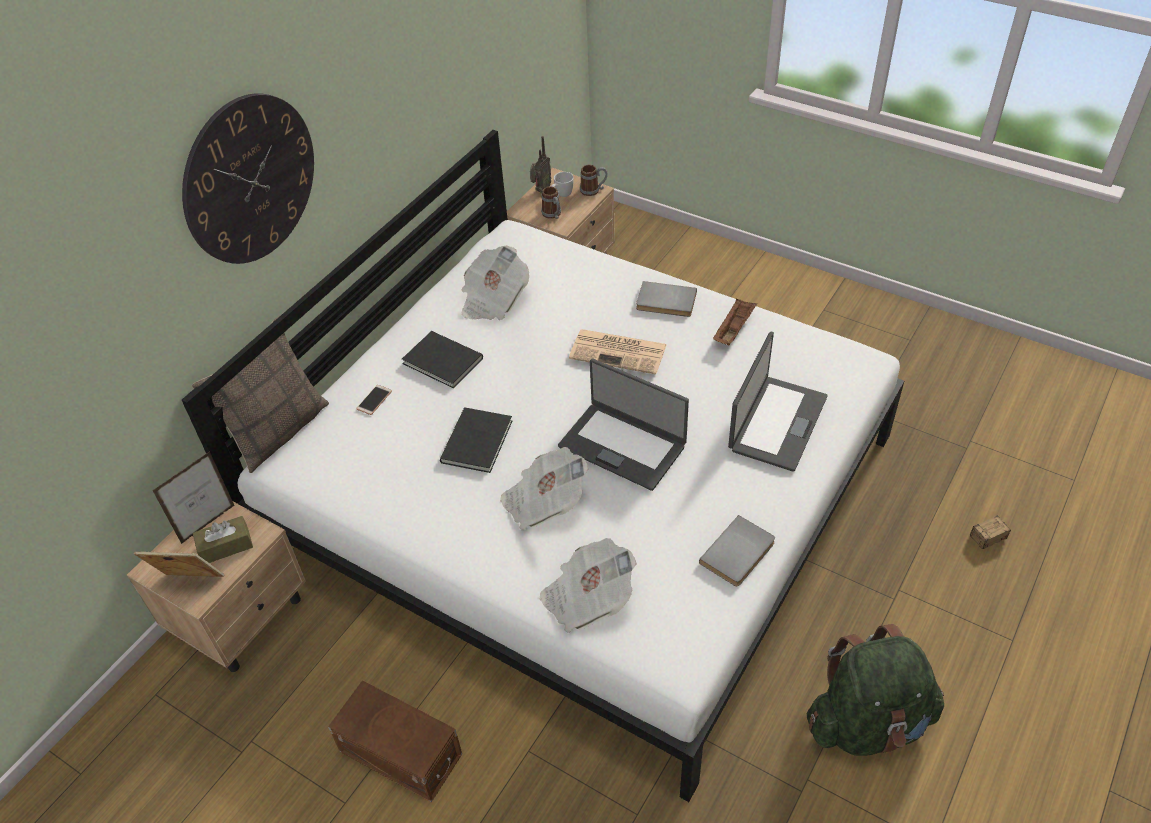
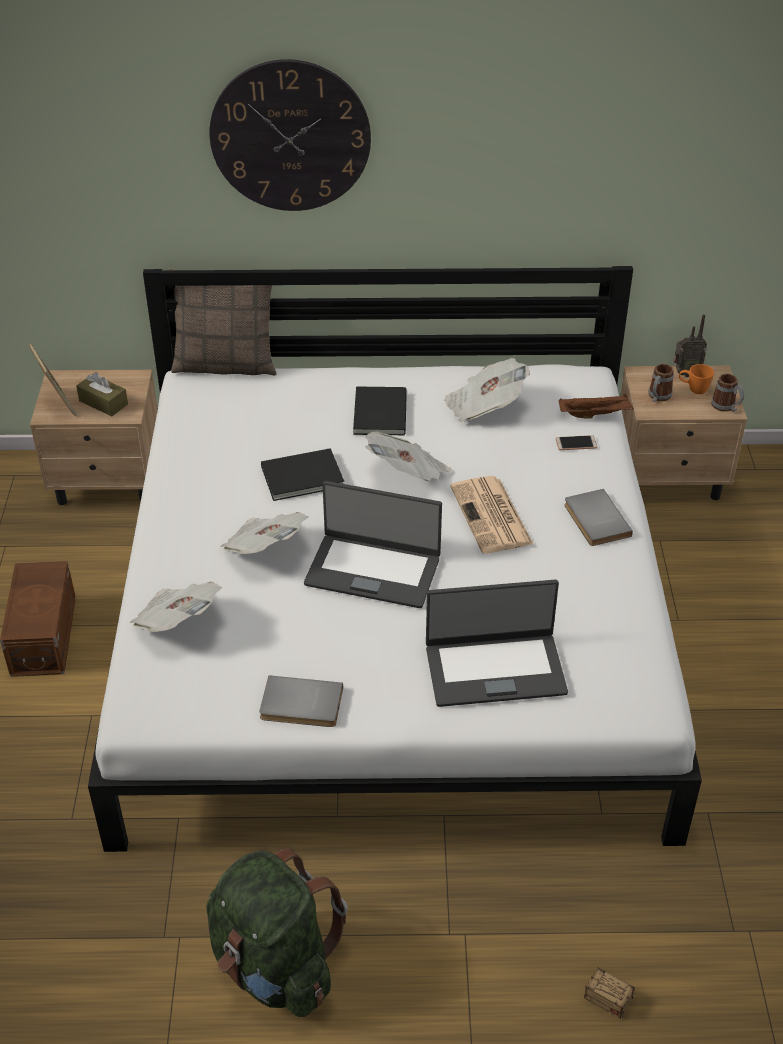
camera: 55 degrees right, 5 degrees down
picture frame [152,451,234,544] -> none
phone [356,385,392,415] -> phone moved to [556,435,597,450]
white mug [551,172,574,197] -> orange mug [679,364,714,394]
laptop [558,359,689,491] -> laptop turned 75 degrees counterclockwise [304,481,442,608]
brown tray [713,299,757,345] -> brown tray moved to [559,394,634,419]
none -> newspaper [365,431,452,481]

